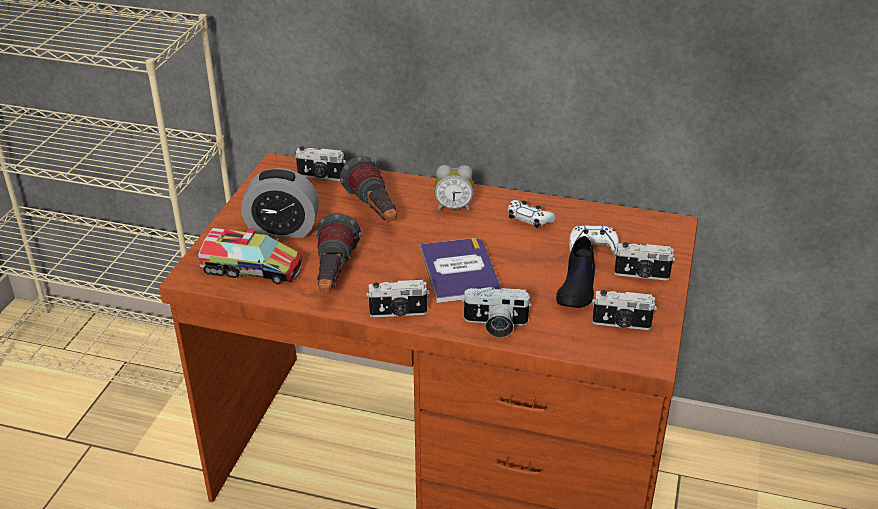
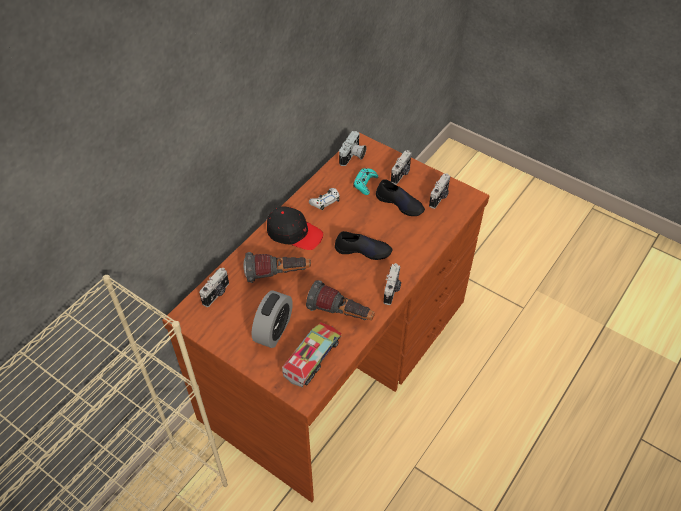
camera: 70 degrees left, 15 degrees up
book [420,238,501,303] -> black shoe [335,231,392,260]
alarm clock [434,165,474,212] -> black cap [267,206,323,250]
camera [462,287,532,338] -> camera moved to [339,131,366,166]
white game controller [569,225,619,253] -> turquoise game controller [353,168,378,195]

